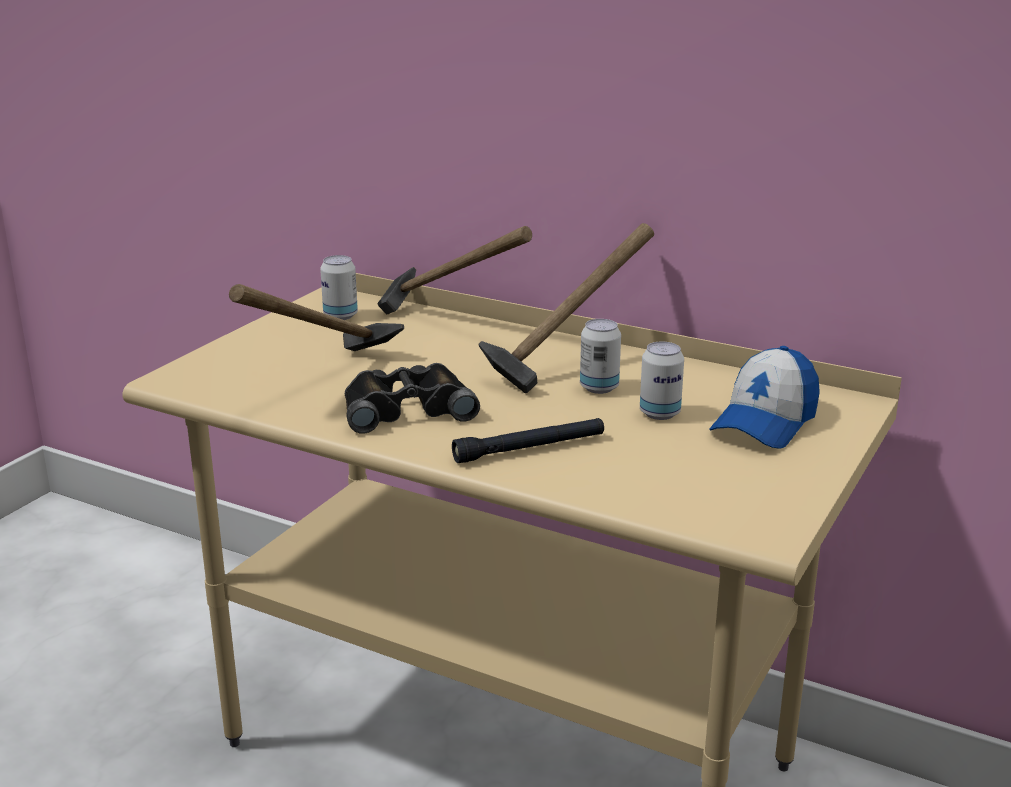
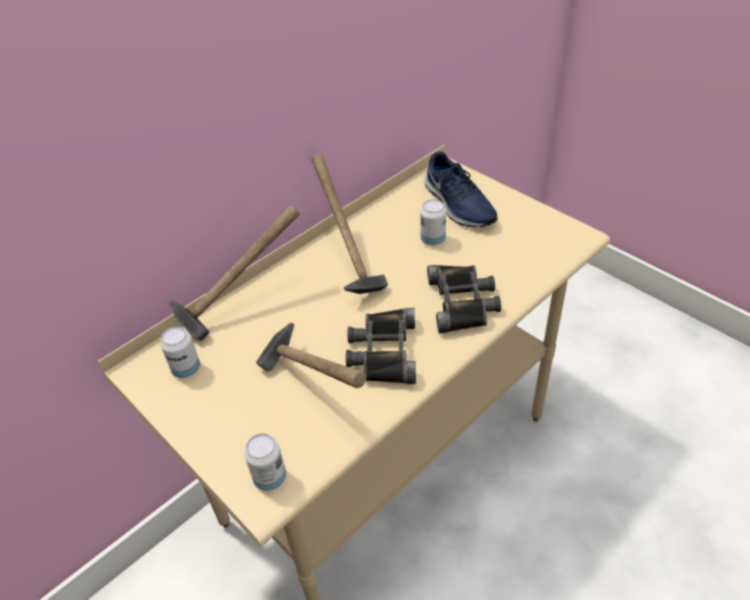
camera: 70 degrees left, 20 degrees up
black flashlight [452,418,604,463] -> black binoculars [427,265,501,333]
can [580,319,621,394] -> can moved to [244,433,286,491]
cap [709,346,820,449] -> blue shoe [424,151,498,228]

